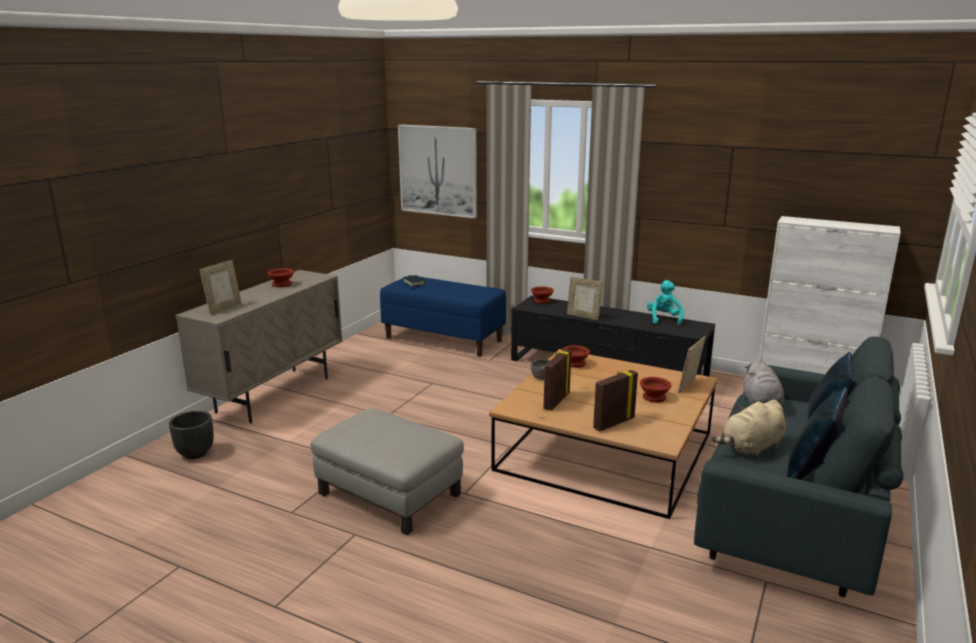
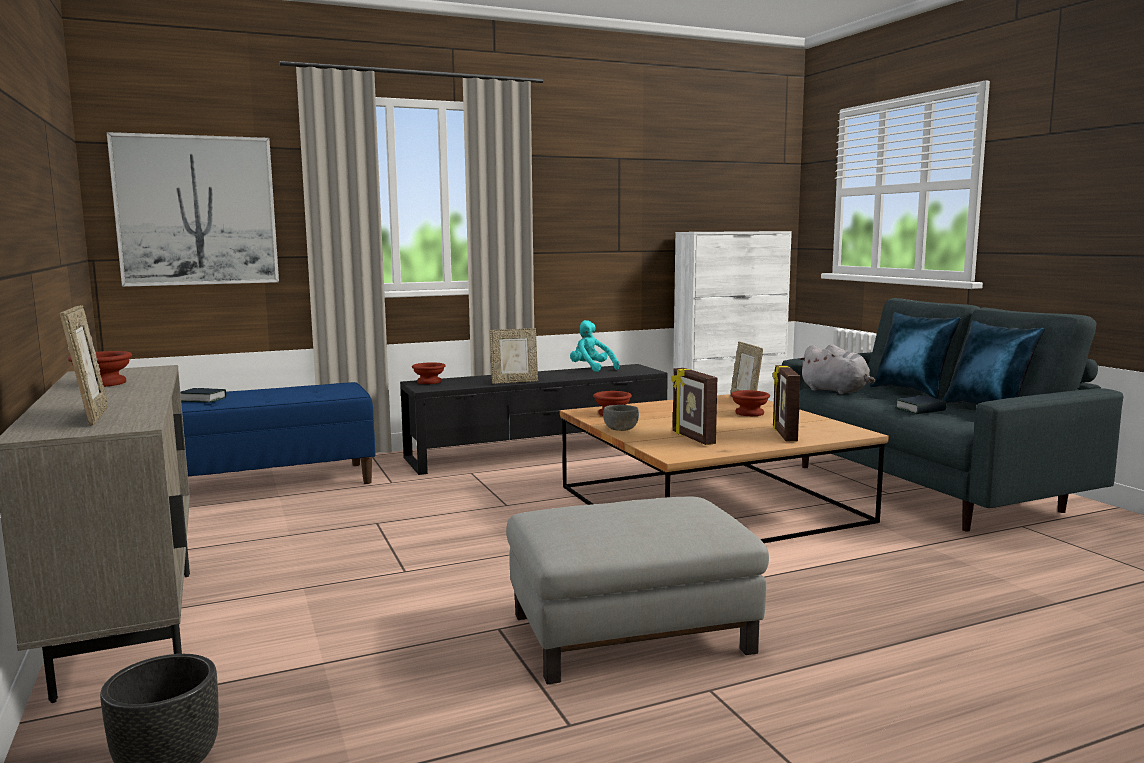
camera: 50 degrees left, 10 degrees down
beige plush toy [712,400,786,458] -> book [895,396,947,414]

